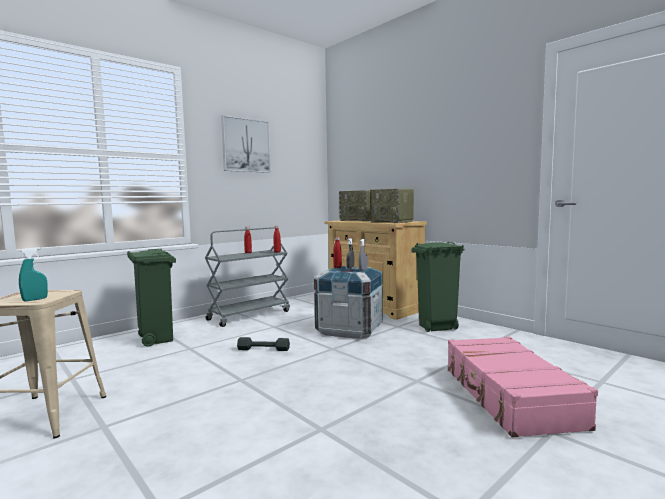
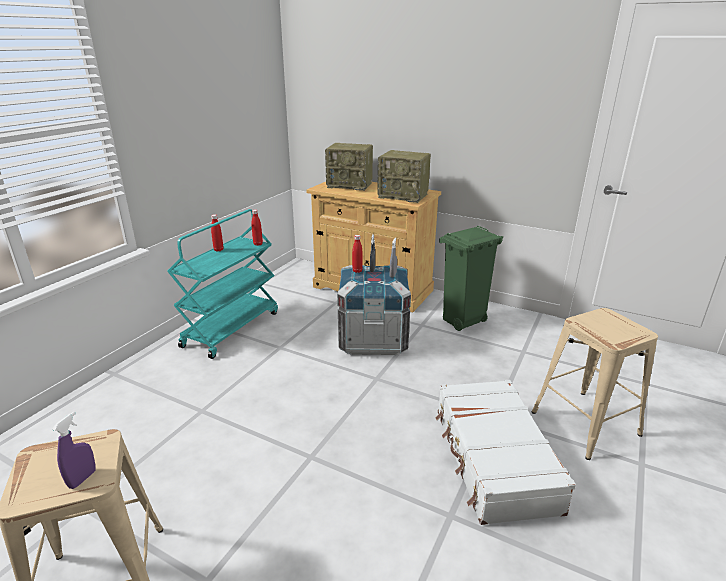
camera: 20 degrees left, 20 degrees up
turquoise spray bottle [19,247,48,301] -> purple spray bottle [52,412,96,489]
green trash can [127,249,176,347] -> none
grey cart [205,227,290,327] -> turquoise cart [167,209,278,359]
picture [221,115,271,173] -> none
grey dumbbell [237,337,290,351] -> none
pink suitcase [447,336,598,438] -> beige stool [532,308,658,460]
none -> white suitcase [435,380,576,525]

